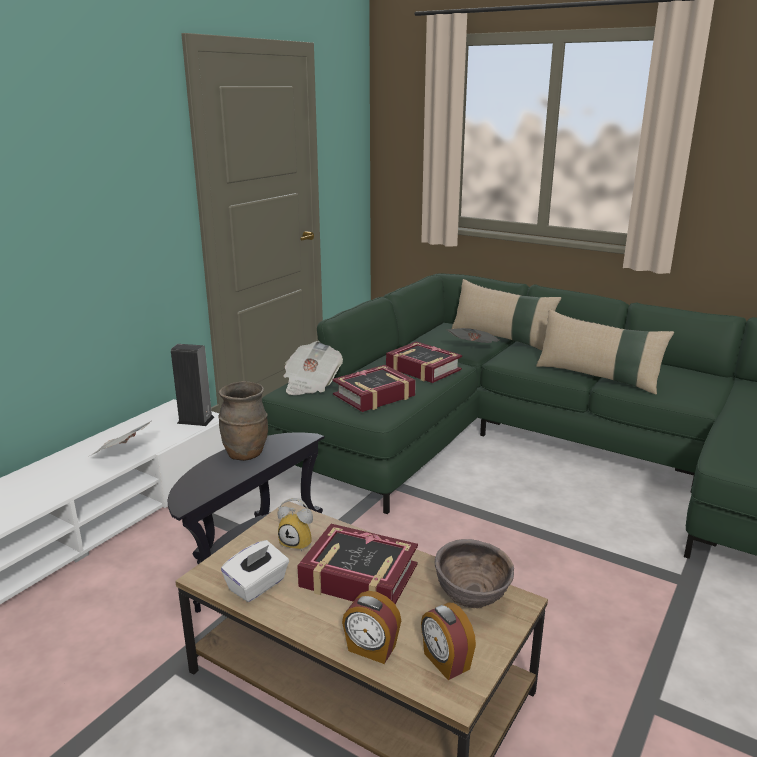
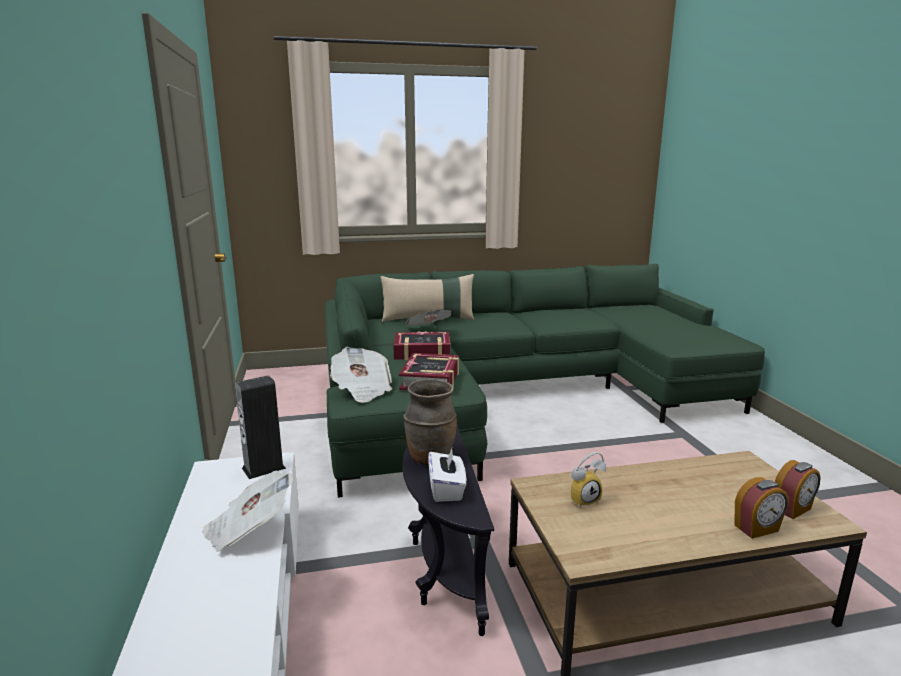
camera: 45 degrees left, 5 degrees down
white tissue box [221,540,289,602] -> white tissue box moved to [428,446,466,502]
book [297,524,418,604] -> none
alarm clock [421,602,476,680] -> alarm clock turned 45 degrees counterclockwise [775,460,821,519]
brown bowl [435,539,514,608] -> none
beige pillow [536,309,674,395] -> none

